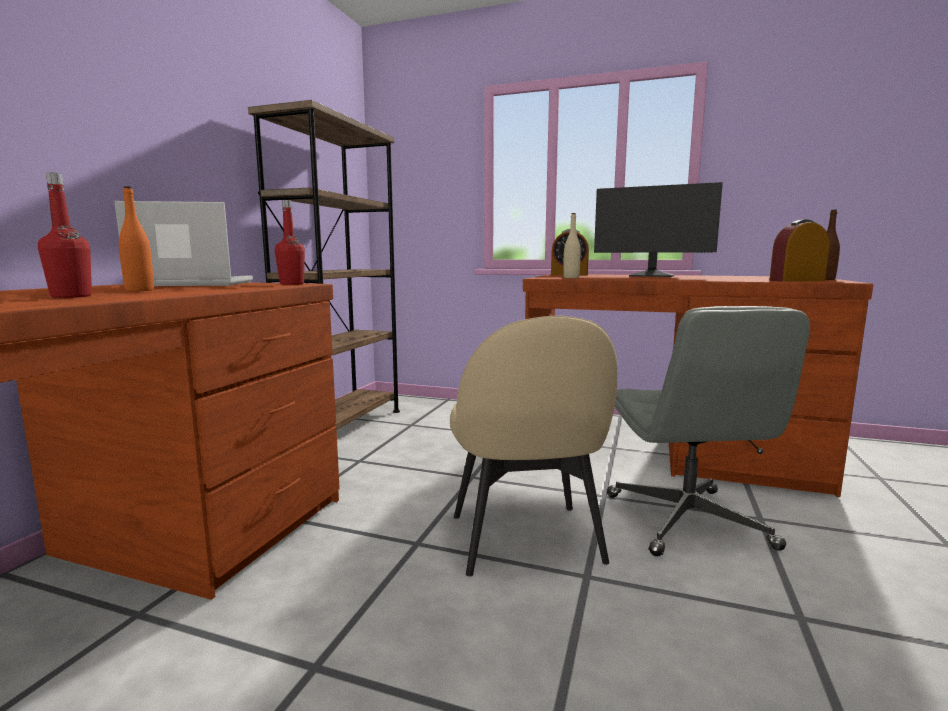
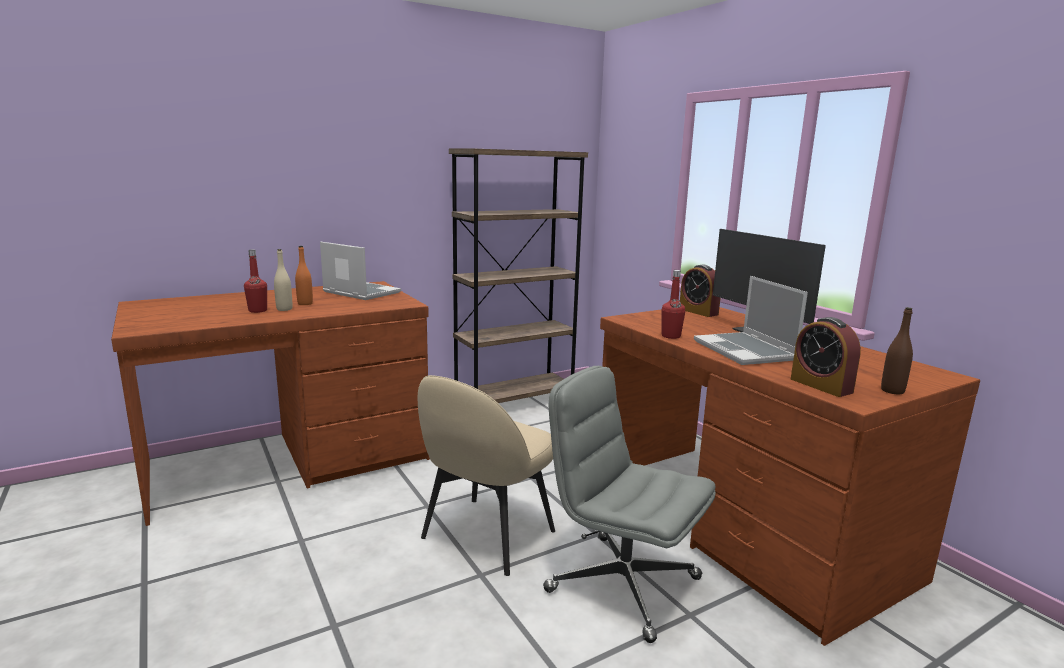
camera: 40 degrees right, 5 degrees up
red bottle [275,200,305,285] -> red bottle moved to [662,270,685,339]
beige bottle [563,213,581,278] -> beige bottle moved to [274,249,292,311]
grey office chair [607,306,810,556] -> grey office chair turned 90 degrees clockwise [543,366,716,643]
alarm clock [769,219,830,282] -> alarm clock turned 150 degrees counterclockwise [791,317,861,397]
none -> laptop [694,276,808,365]

